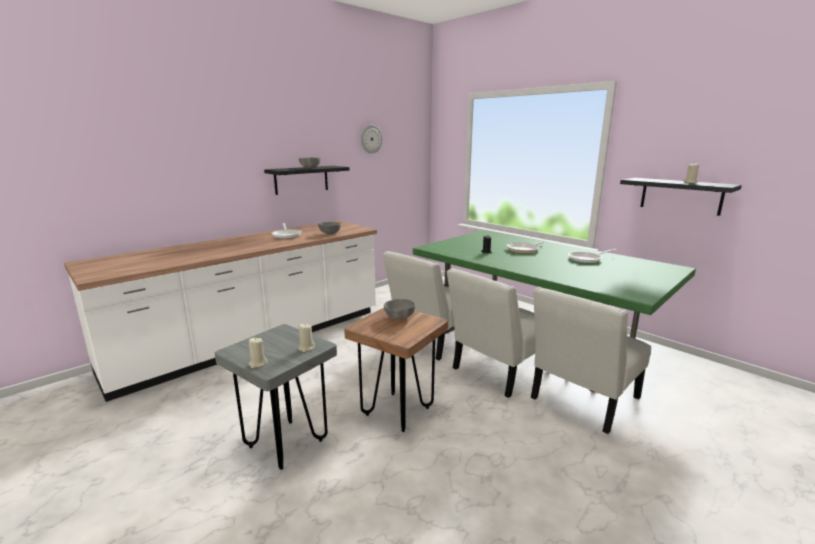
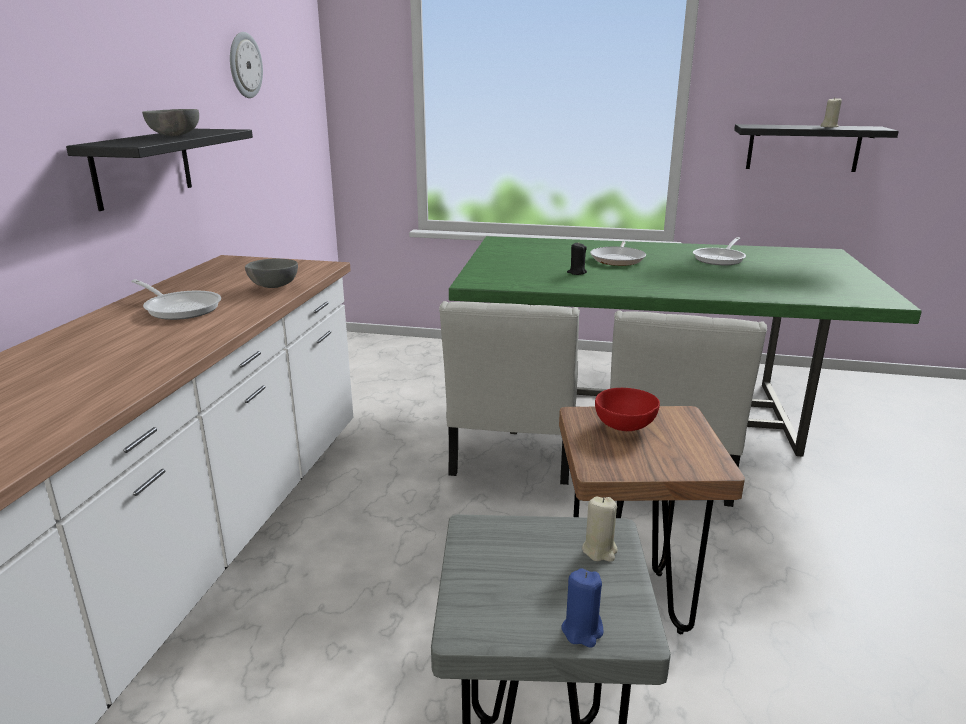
camera: 35 degrees left, 5 degrees up
beige candle [249,338,267,368] -> blue candle [561,568,603,648]
grey bowl [384,299,415,319] -> red bowl [595,388,660,431]
white chair [531,287,651,434] -> none

